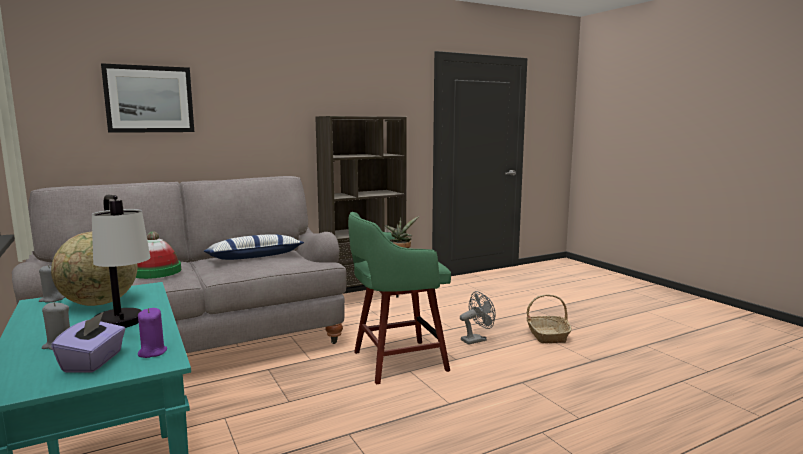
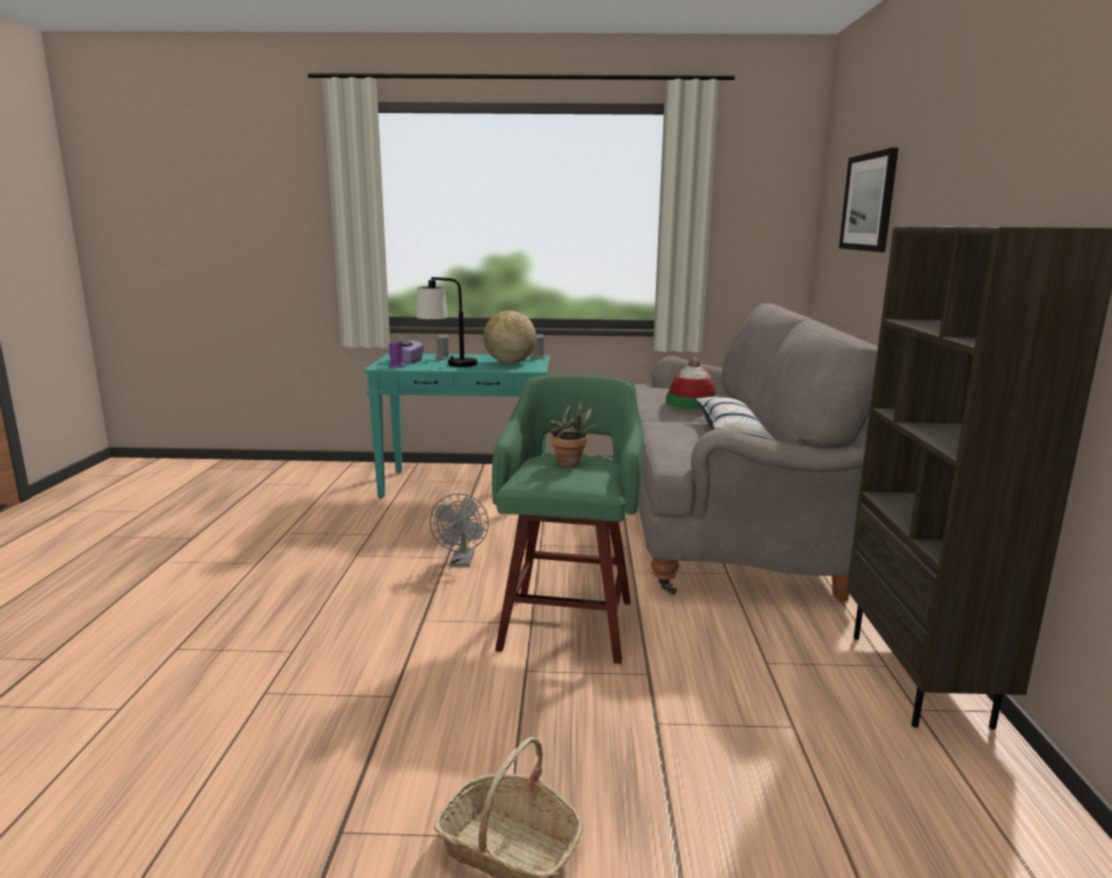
camera: 120 degrees right, 5 degrees up
grey fan [460,291,496,345] -> grey fan moved to [430,493,489,567]

